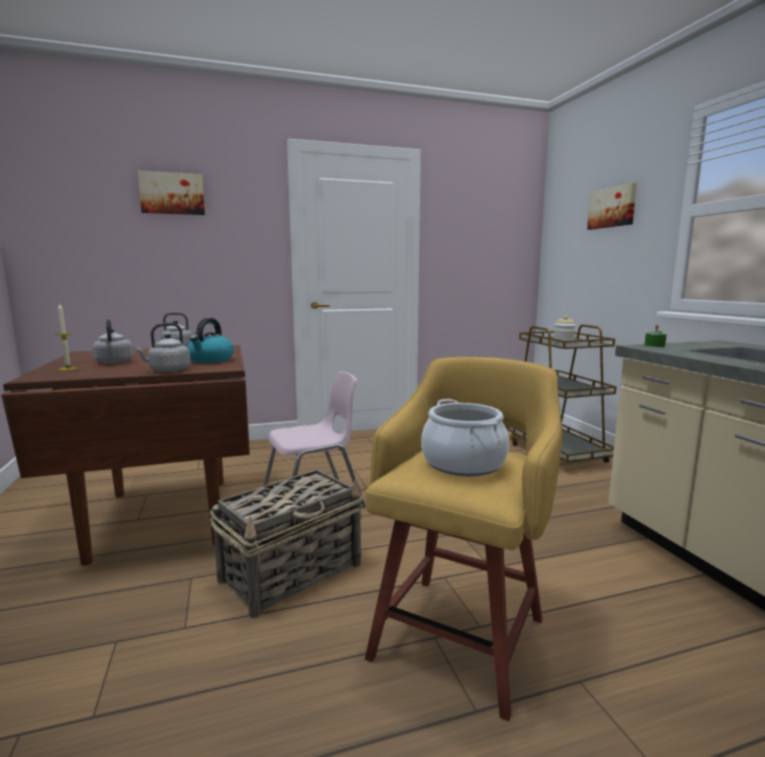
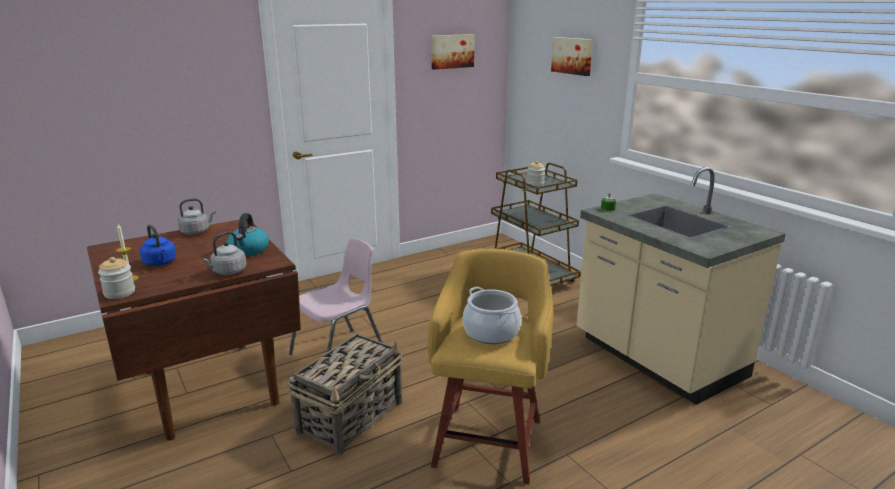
camera: 15 degrees left, 10 degrees up
grey kettle [93,319,133,364] -> blue kettle [140,225,176,266]
picture [138,171,205,215] -> picture moved to [431,34,474,70]
none -> jar [98,257,135,299]

